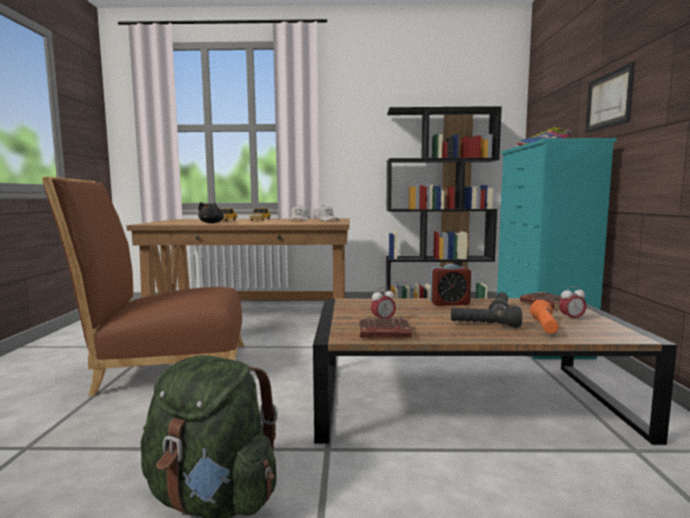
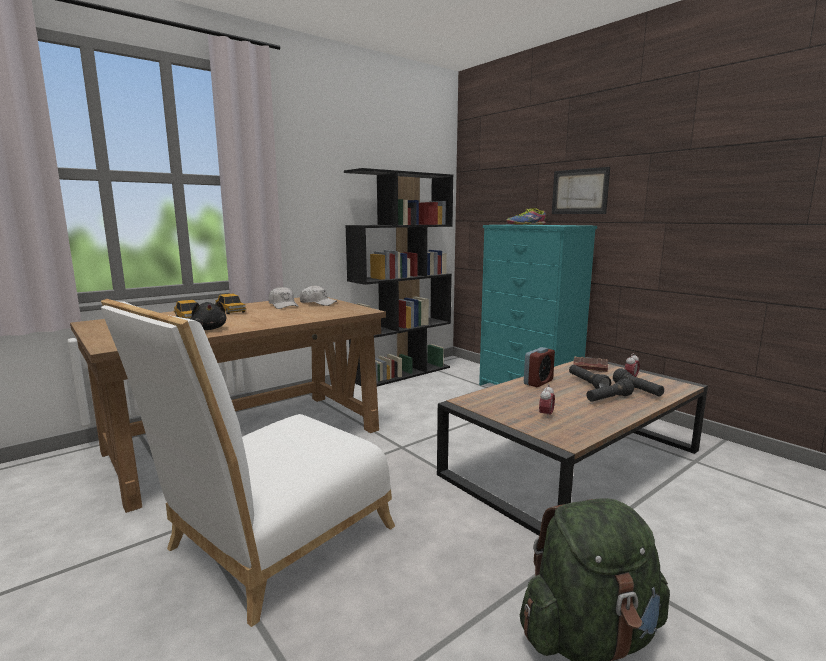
camera: 40 degrees left, 5 degrees up
brown chair [42,176,244,396] -> white chair [101,299,395,627]
brown book [359,317,412,339] -> none
orange flashlight [530,300,559,334] -> black flashlight [613,368,664,396]

